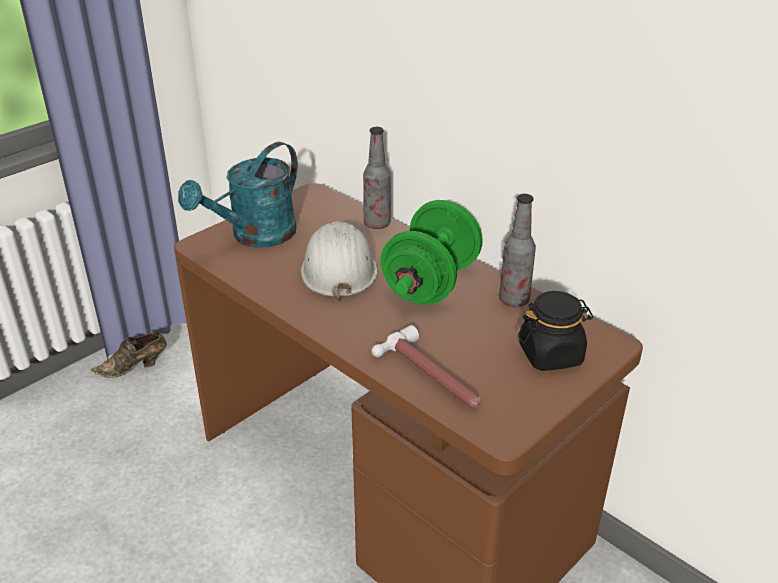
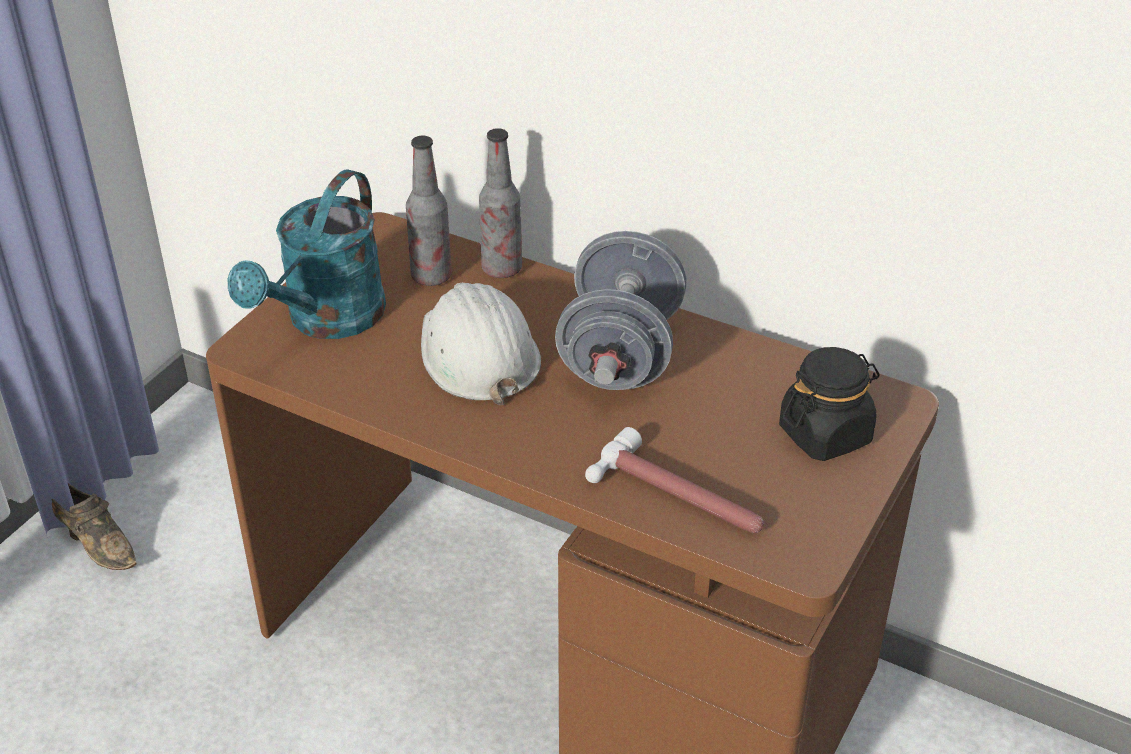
camera: 15 degrees left, 5 degrees up
brown shoe [91,331,167,377] -> brown shoe turned 105 degrees counterclockwise [52,482,136,570]
green dumbbell [380,200,483,305] -> grey dumbbell [555,231,686,390]
bottle [499,194,536,307] -> bottle moved to [406,136,452,286]

